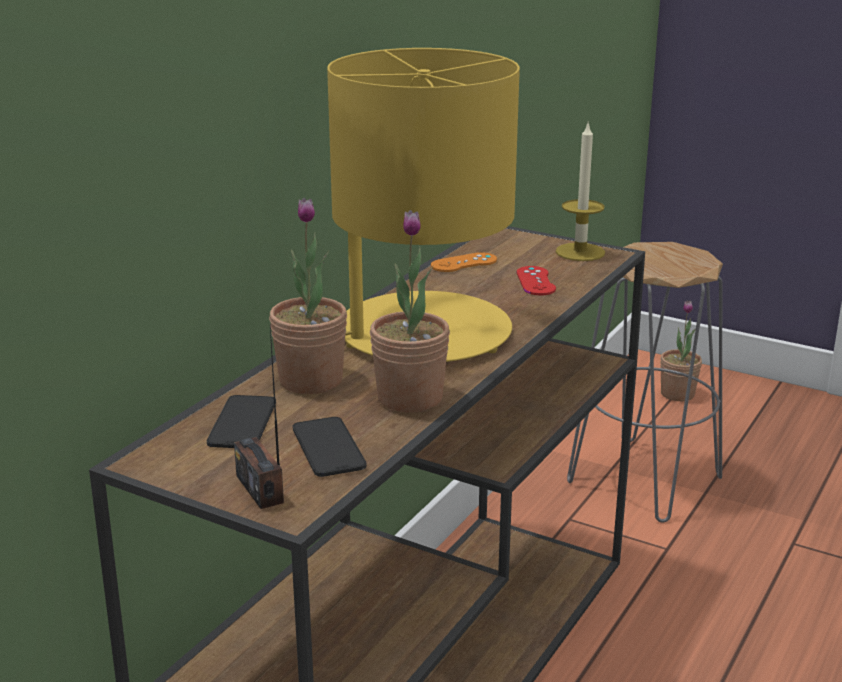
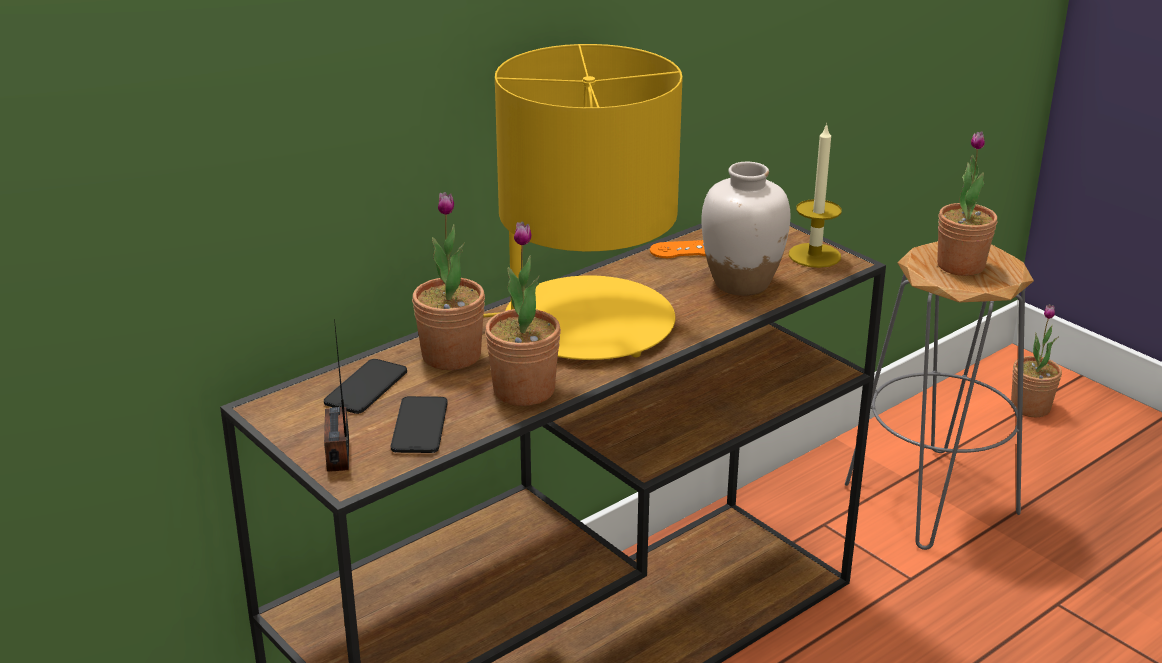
camera: 20 degrees right, 5 degrees up
red game controller [517,266,556,295] -> white vase [702,162,791,296]
none -> potted plant [937,131,997,276]

